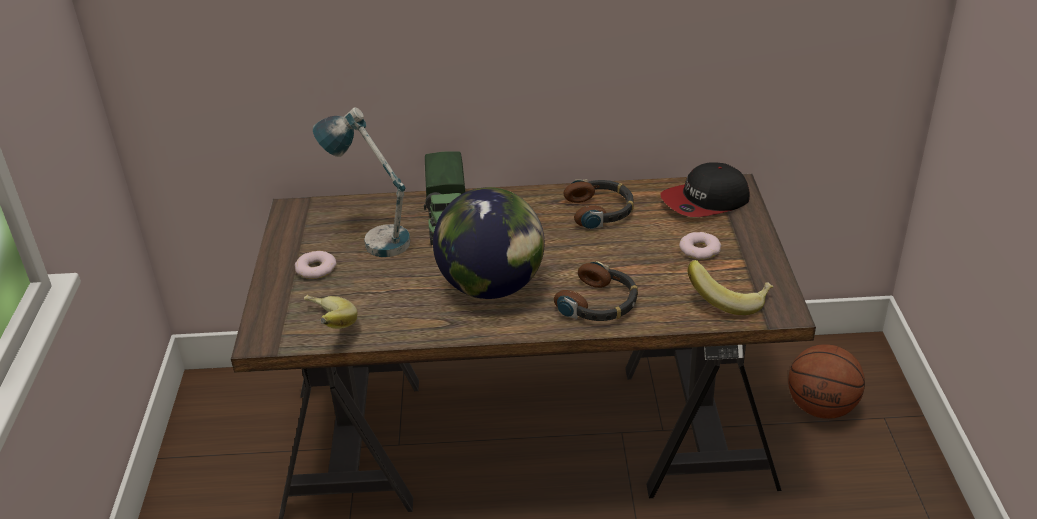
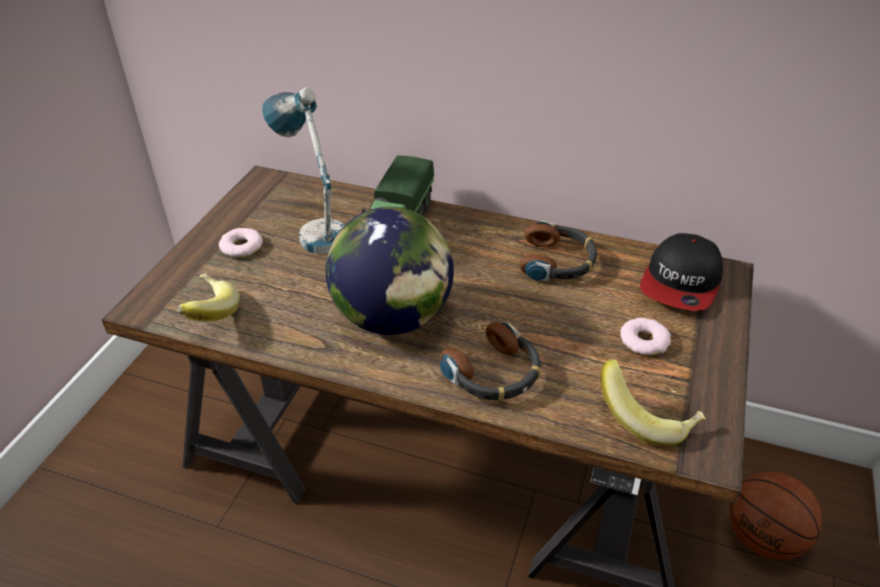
camera: 20 degrees right, 5 degrees up
cap [660,162,750,217] -> cap turned 60 degrees counterclockwise [640,233,723,311]

